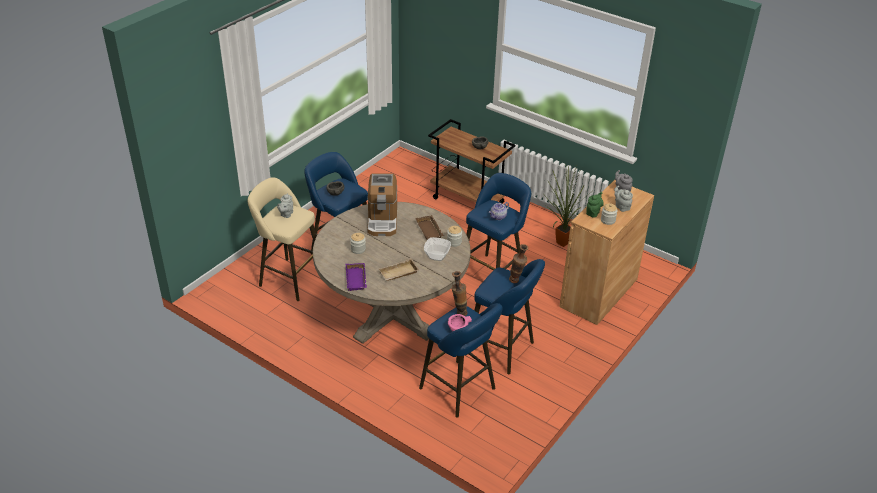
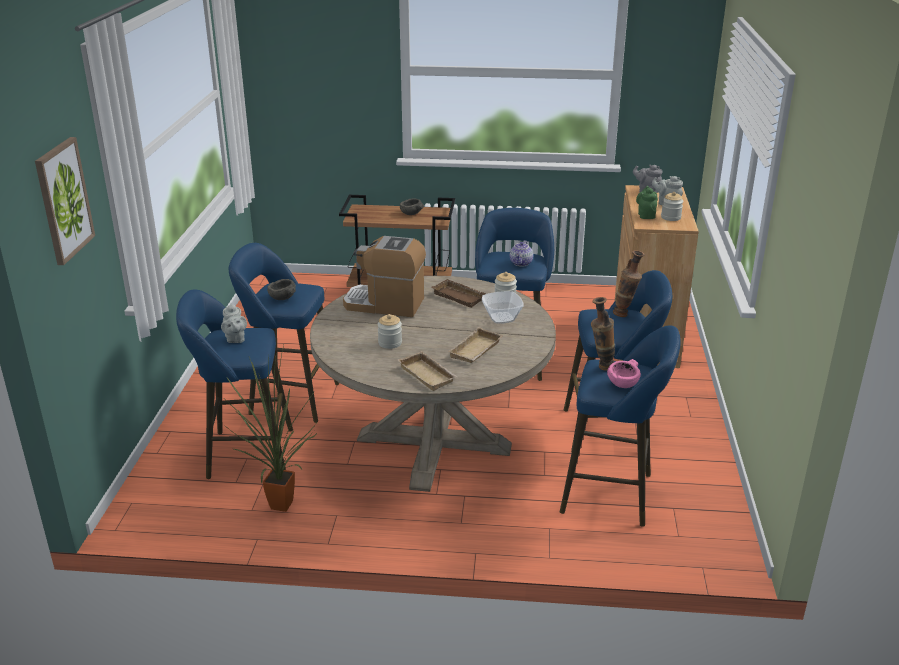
camera: 30 degrees left, 10 degrees down
beige stool [248,177,316,301] -> blue stool [176,289,293,479]
purple tray [346,263,367,291] -> beige tray [398,352,458,391]
coffee machine [367,173,397,236] -> coffee machine turned 135 degrees clockwise [343,236,426,317]
potted plant [543,163,590,247] -> potted plant moved to [223,345,317,512]
none -> picture [35,137,95,265]

